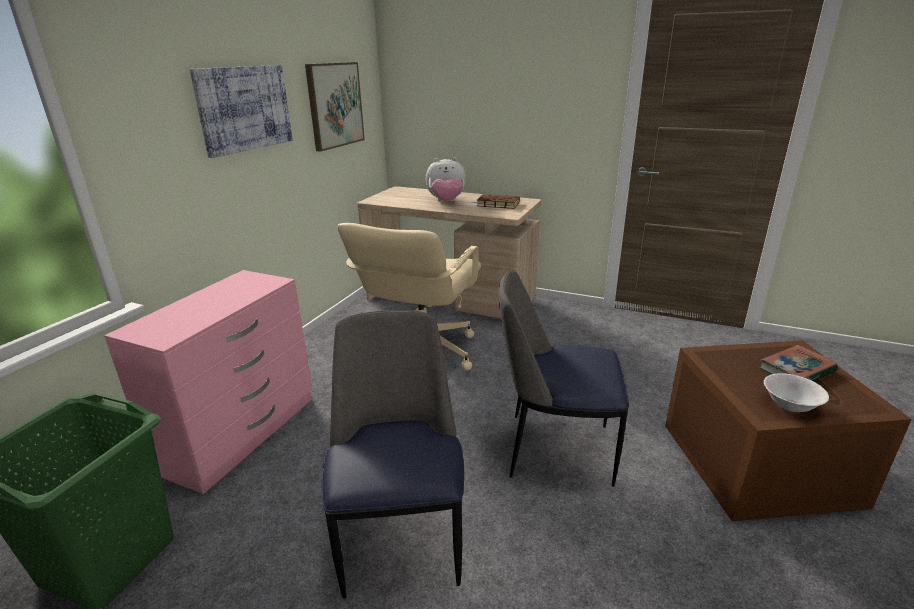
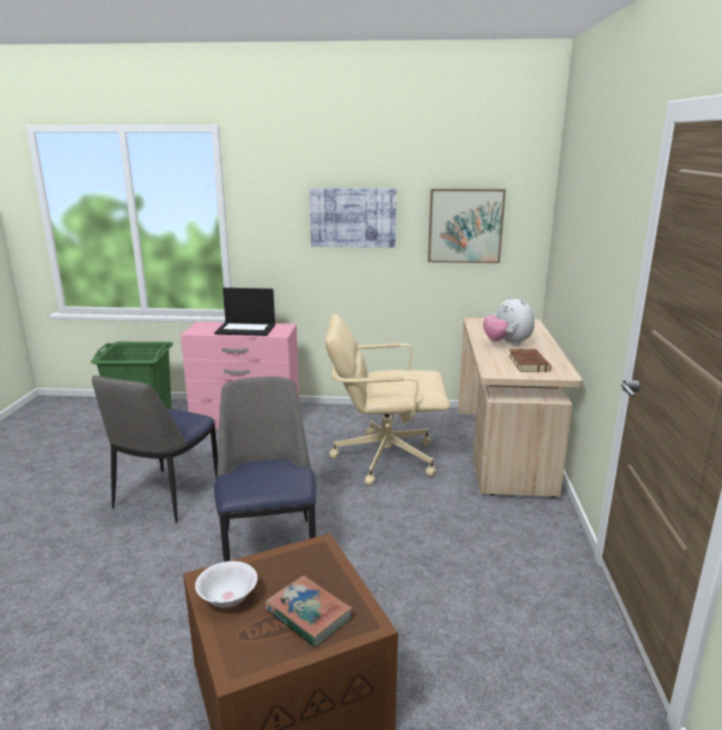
camera: 70 degrees right, 5 degrees down
chair [322,310,464,599] -> chair turned 135 degrees clockwise [92,375,218,523]
none -> laptop [214,288,275,336]

